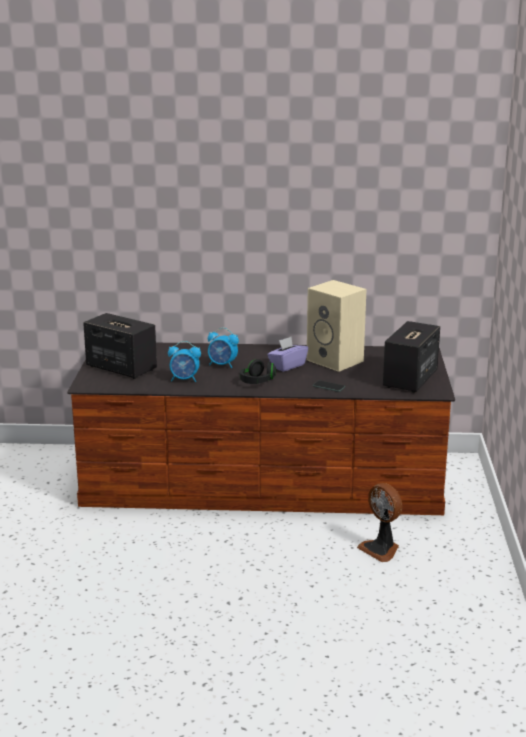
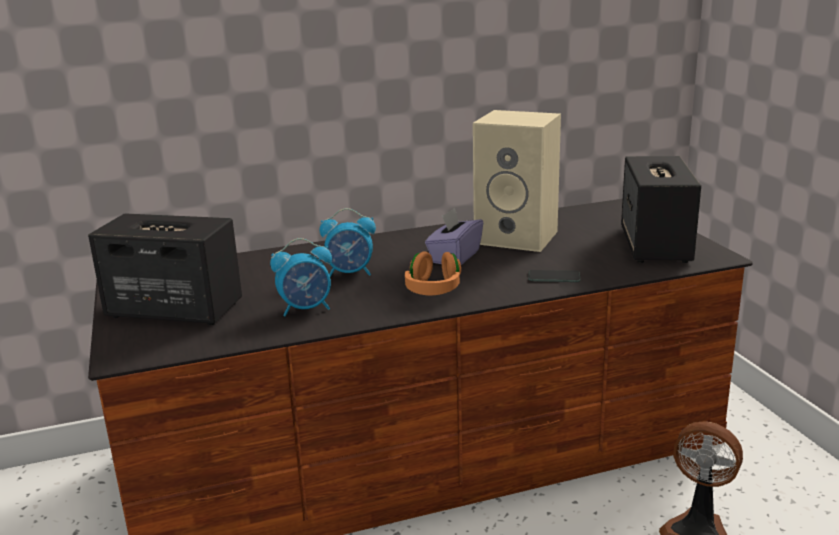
camera: 20 degrees left, 0 degrees up
black headphones [240,359,276,384] -> orange headphones [405,252,461,295]

